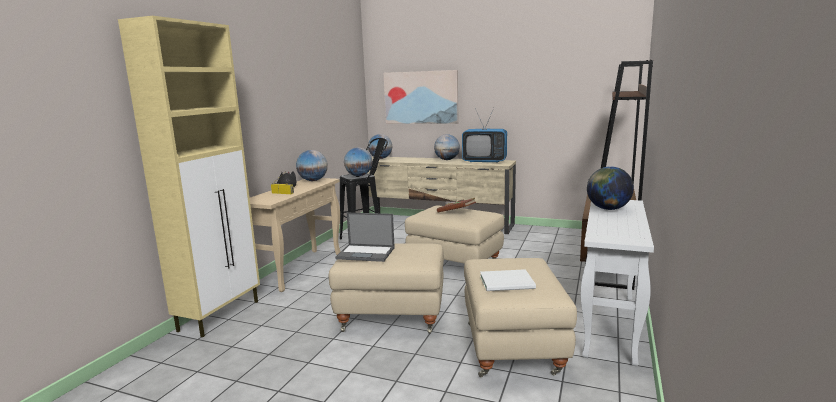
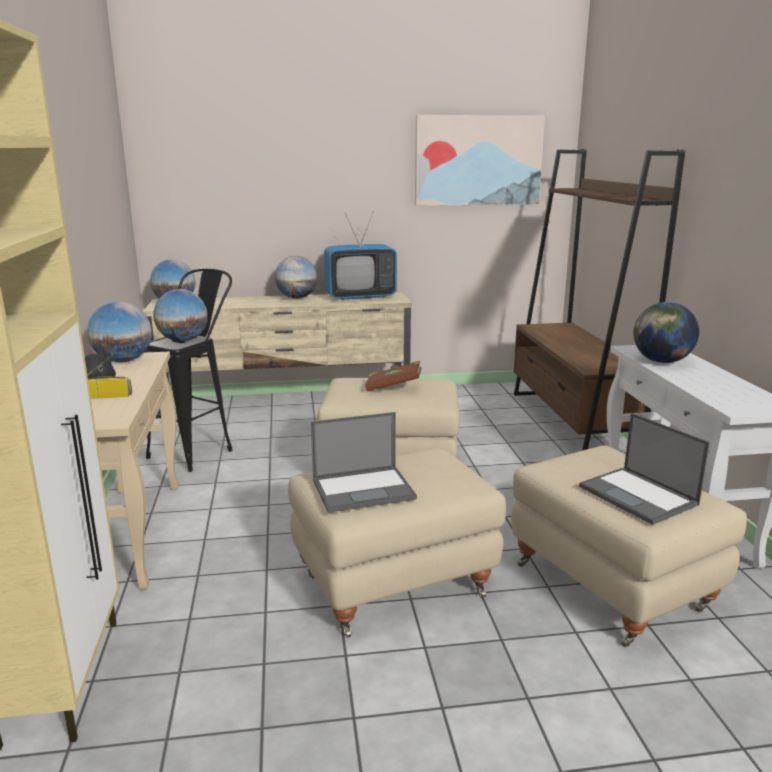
camera: 30 degrees left, 5 degrees up
picture [383,70,459,124] -> picture moved to [415,115,545,206]
white book [480,269,536,291] -> laptop [579,413,710,525]

